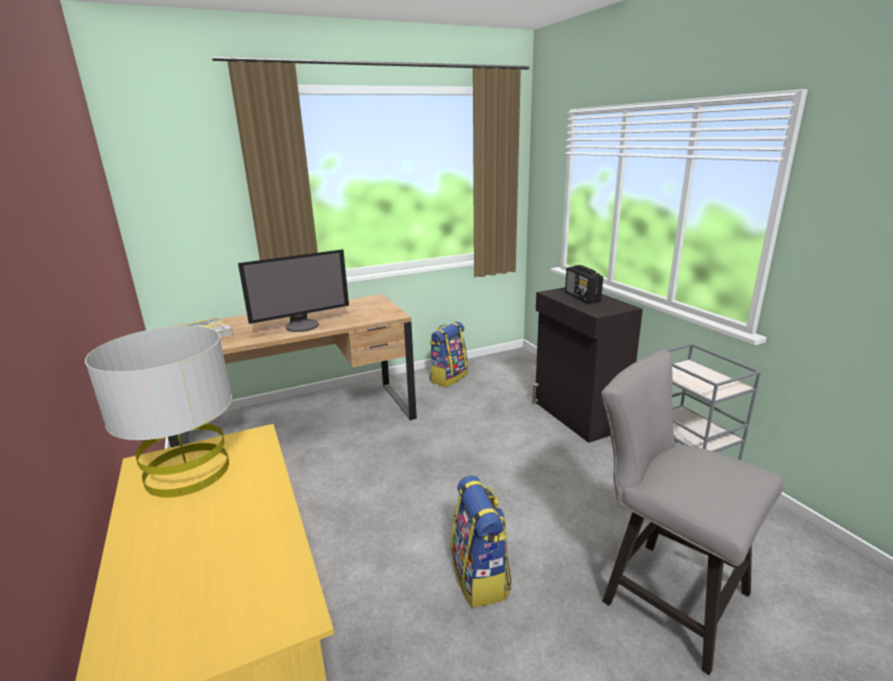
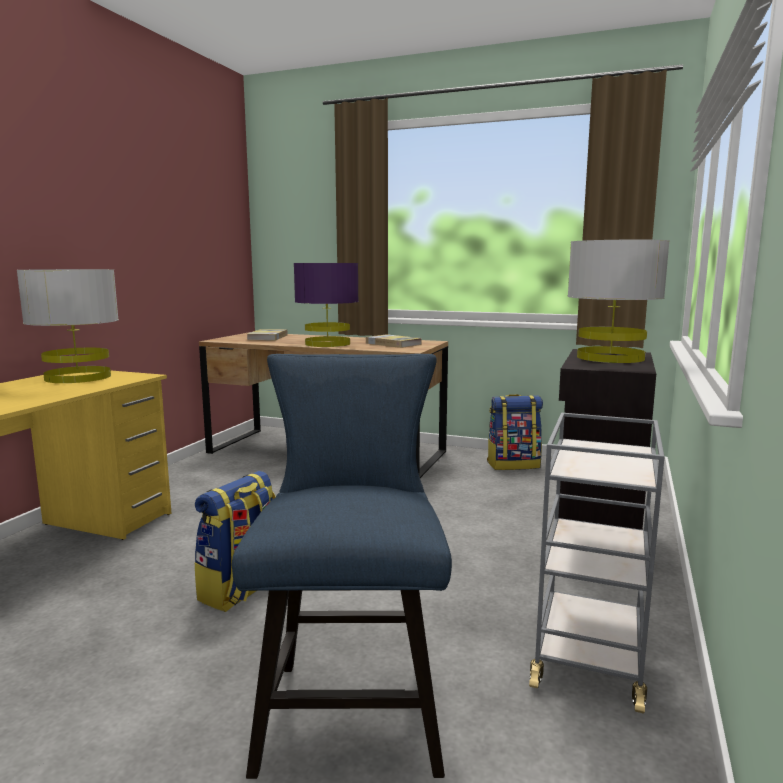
camera: 45 degrees right, 10 degrees down
monitor [238,249,349,332] -> purple table lamp [294,263,359,347]
radio [565,265,603,304] -> grey table lamp [568,240,670,363]
grey chair [602,350,783,675] -> blue chair [232,354,452,779]
none -> book [366,334,422,348]

